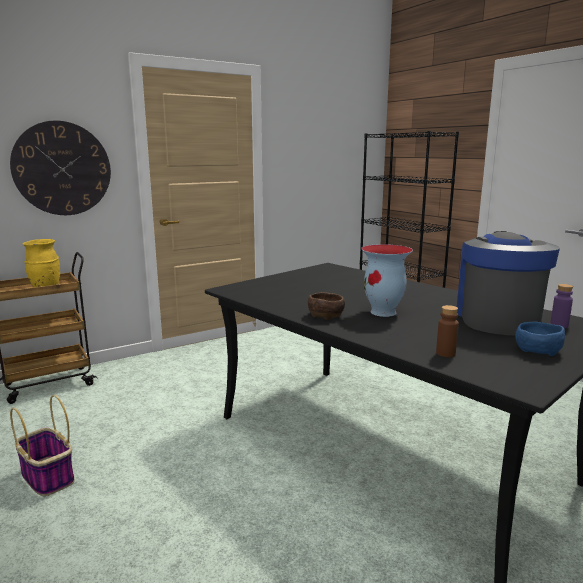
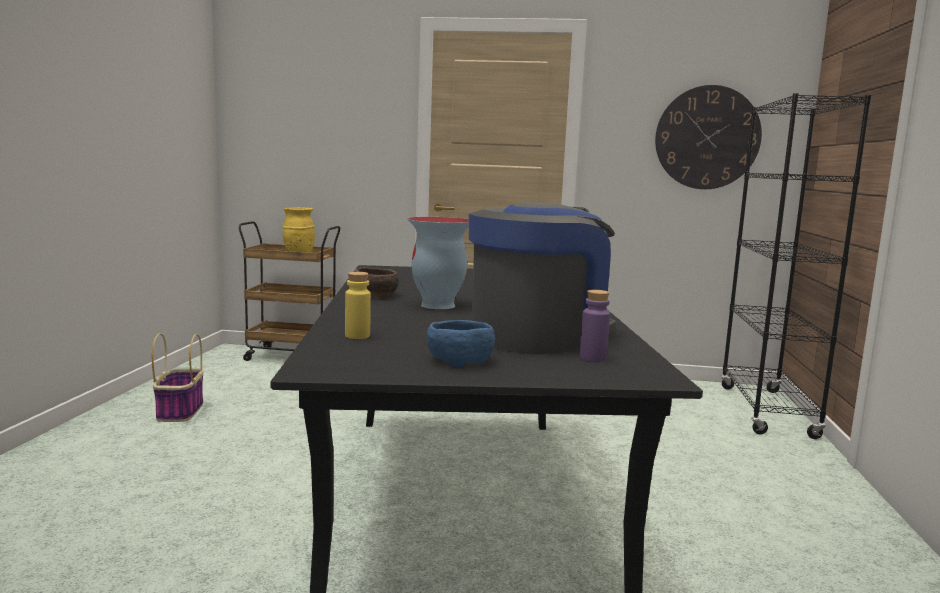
camera: 40 degrees right, 5 degrees down
wall clock [10,121,111,215] -> wall clock moved to [655,85,762,189]
brown bottle [436,305,459,357] -> yellow bottle [345,272,371,339]

